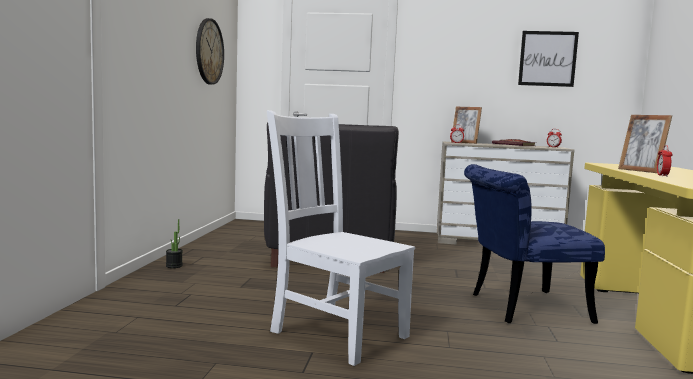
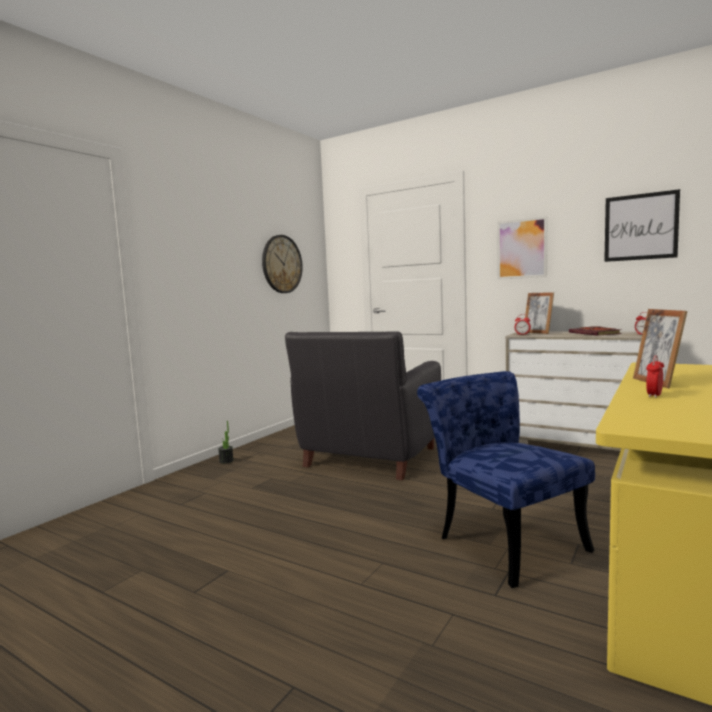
camera: 25 degrees right, 0 degrees up
white chair [267,110,415,366] -> none
blue chair [464,164,605,324] -> blue chair turned 45 degrees clockwise [417,371,595,588]
none -> picture [497,216,547,280]

